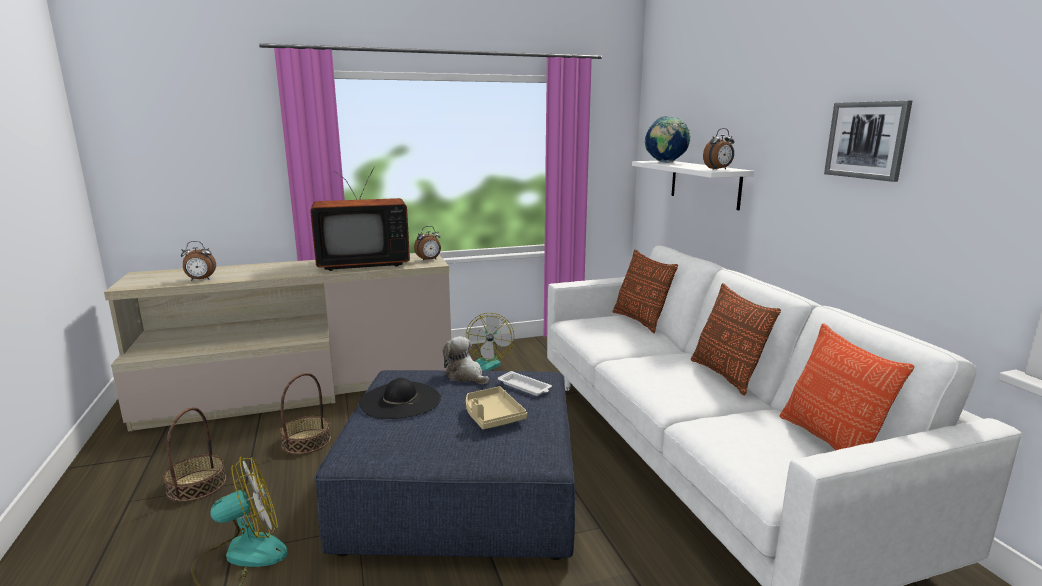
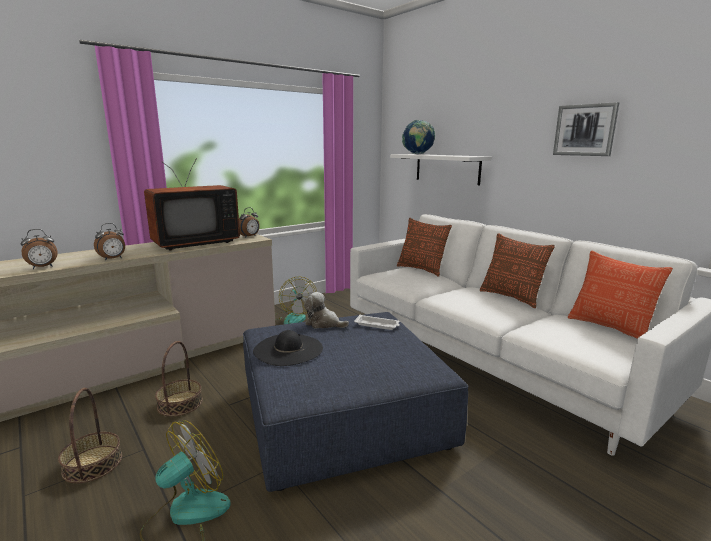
camera: 20 degrees left, 0 degrees up
beige tray [466,386,527,429] -> none
alarm clock [703,128,734,170] -> alarm clock moved to [94,223,125,261]

